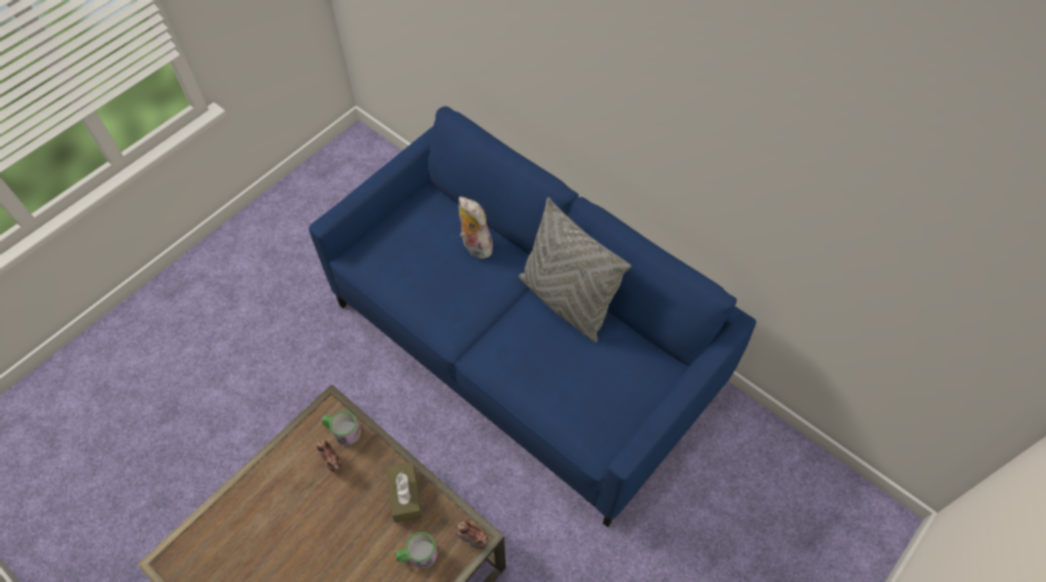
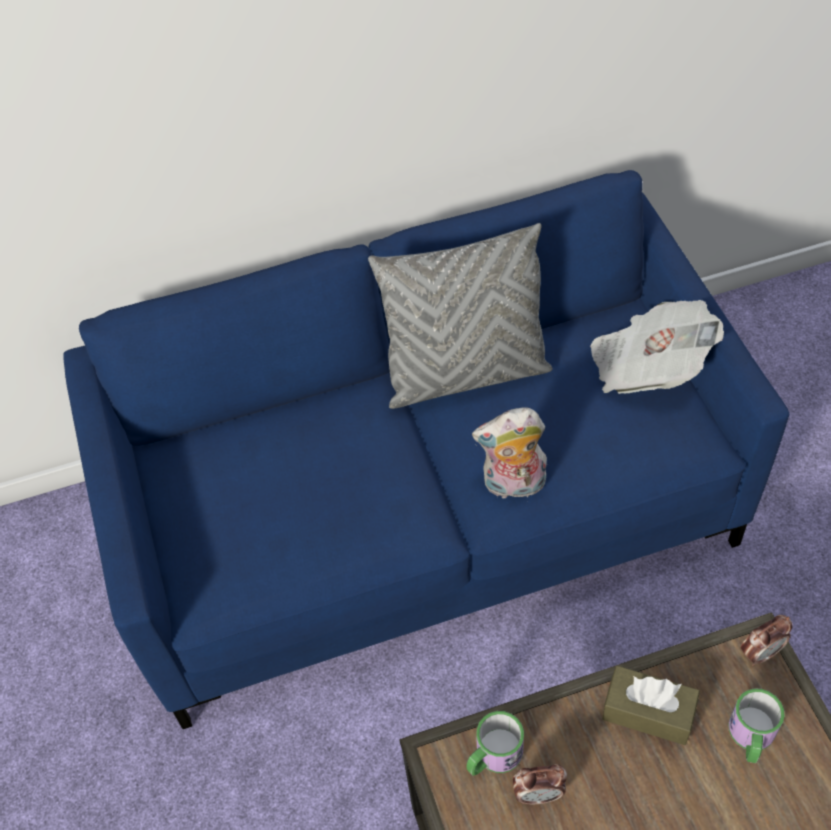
camera: 55 degrees left, 5 degrees down
plush toy [458,197,493,259] -> plush toy moved to [472,407,547,498]
none -> newspaper [590,300,724,394]

